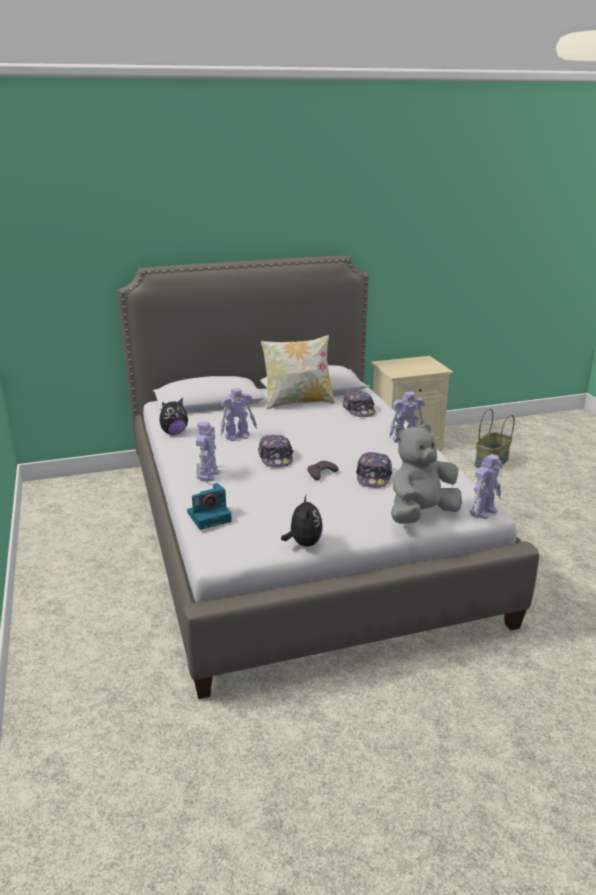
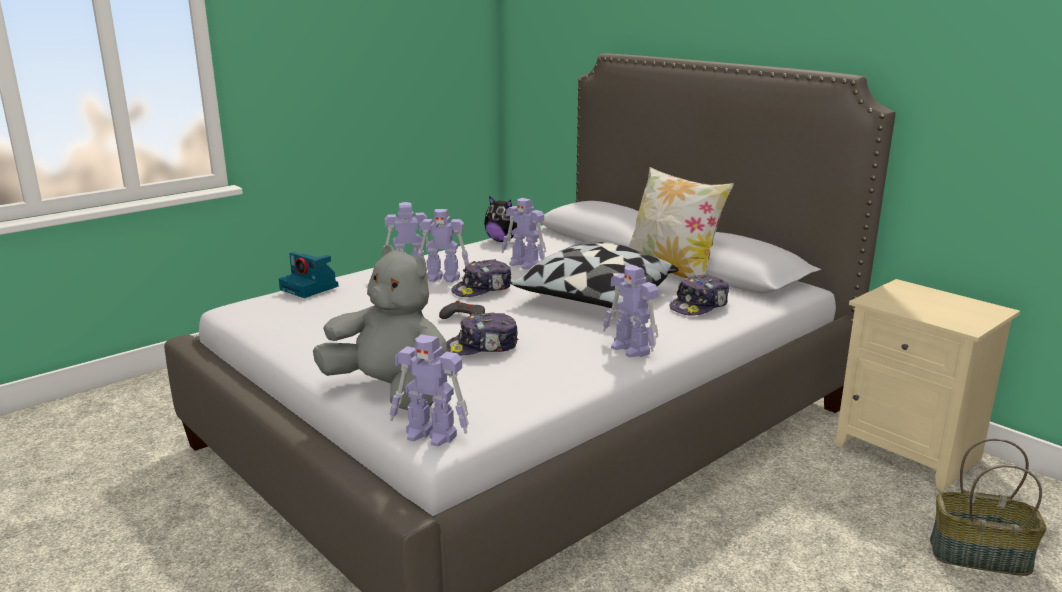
camera: 65 degrees right, 5 degrees down
plush toy [281,495,323,546] -> none
none -> toy robot [417,209,469,283]
none -> pillow [510,242,679,308]

